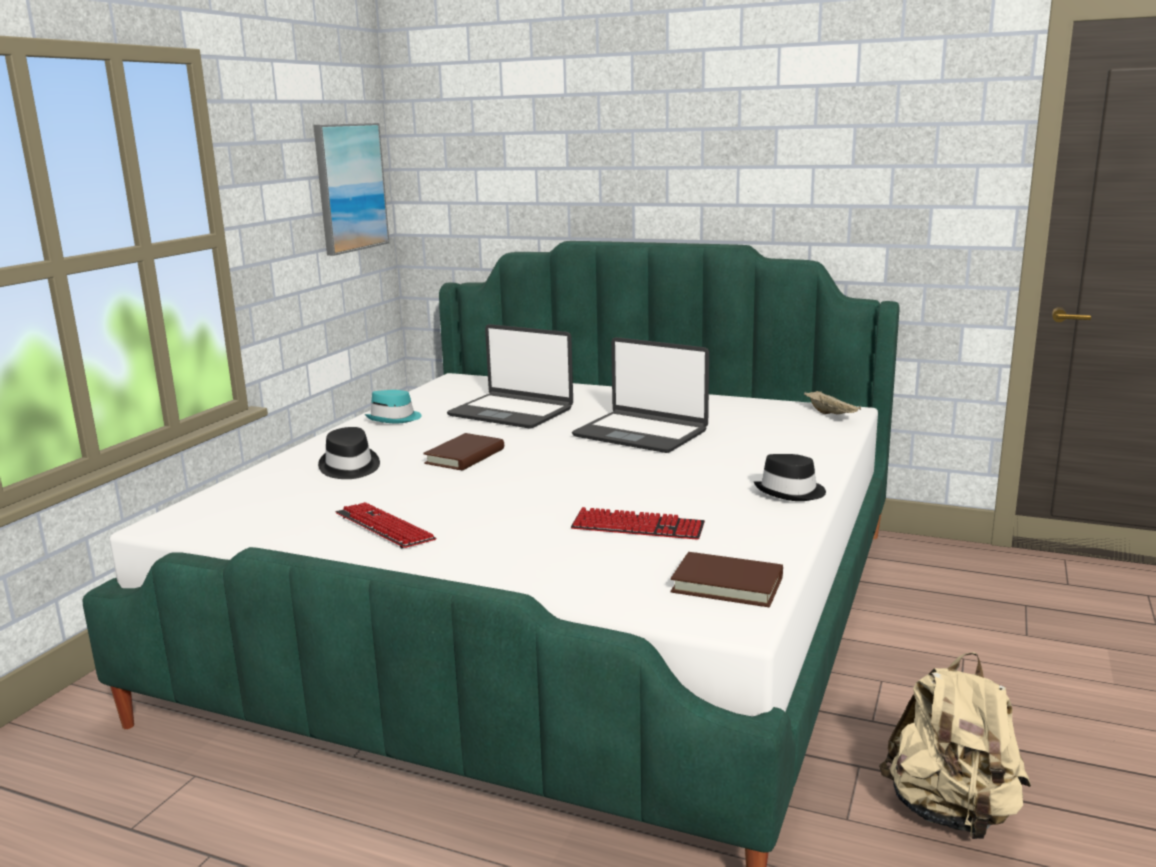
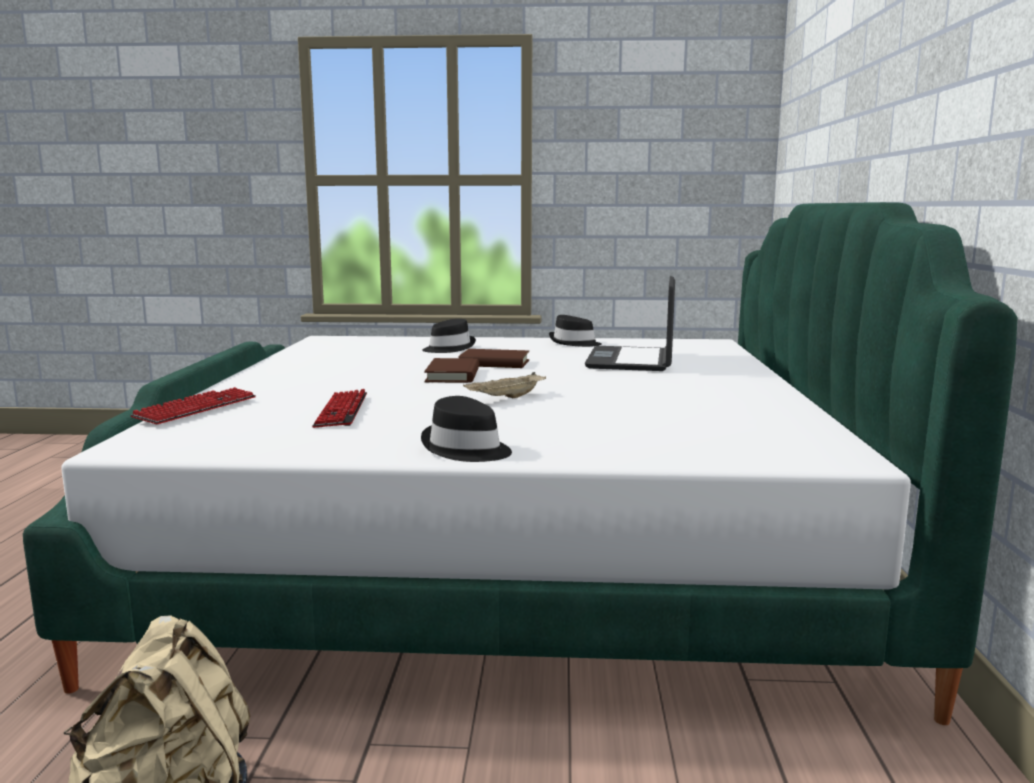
camera: 70 degrees right, 5 degrees down
picture [313,123,389,256] -> none
keyboard [335,502,436,548] -> keyboard moved to [130,387,256,424]
turquoise hat [365,390,422,423] -> black hat [549,315,602,347]
laptop [572,337,709,453] -> none
brown book [671,552,783,607] -> brown book moved to [424,358,479,383]
beige tray [804,391,861,414] -> beige tray moved to [463,372,546,398]

